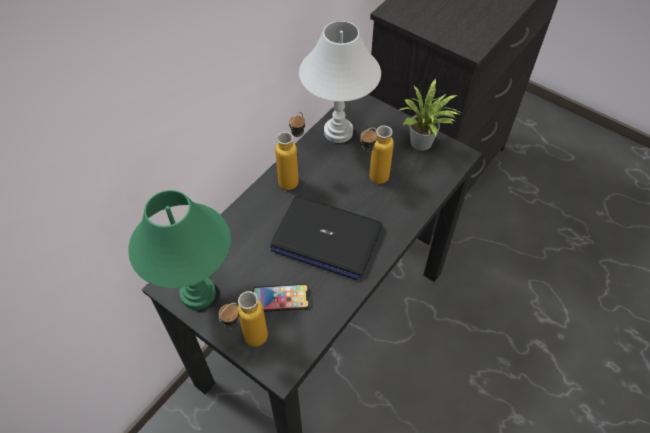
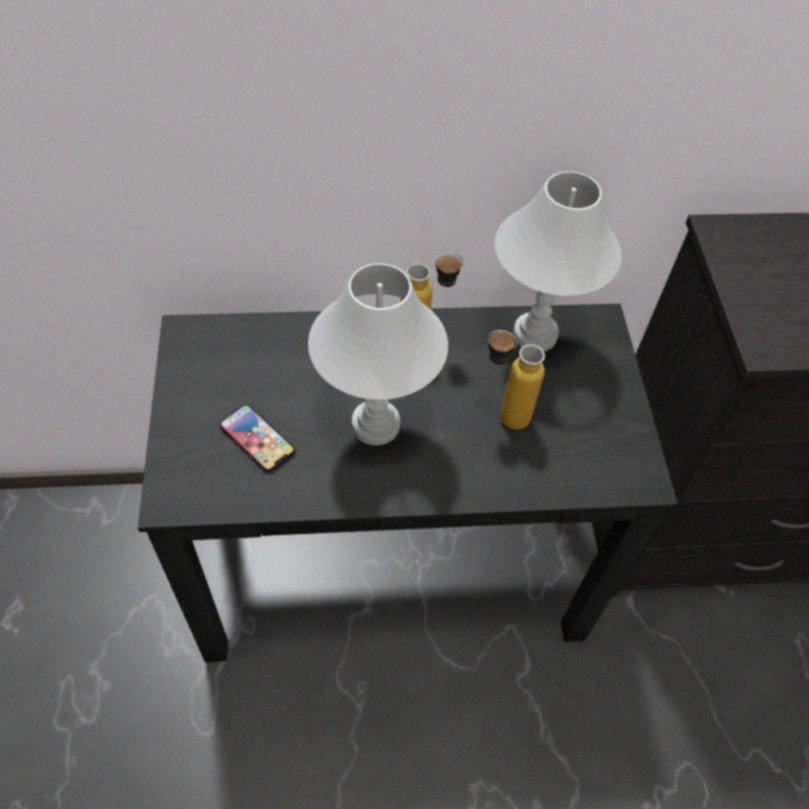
camera: 45 degrees right, 0 degrees up
green table lamp [128,190,231,310] -> none
bottle [218,291,268,347] -> none
laptop [270,196,383,280] -> white table lamp [308,263,448,445]
potted plant [398,78,461,151] -> none

